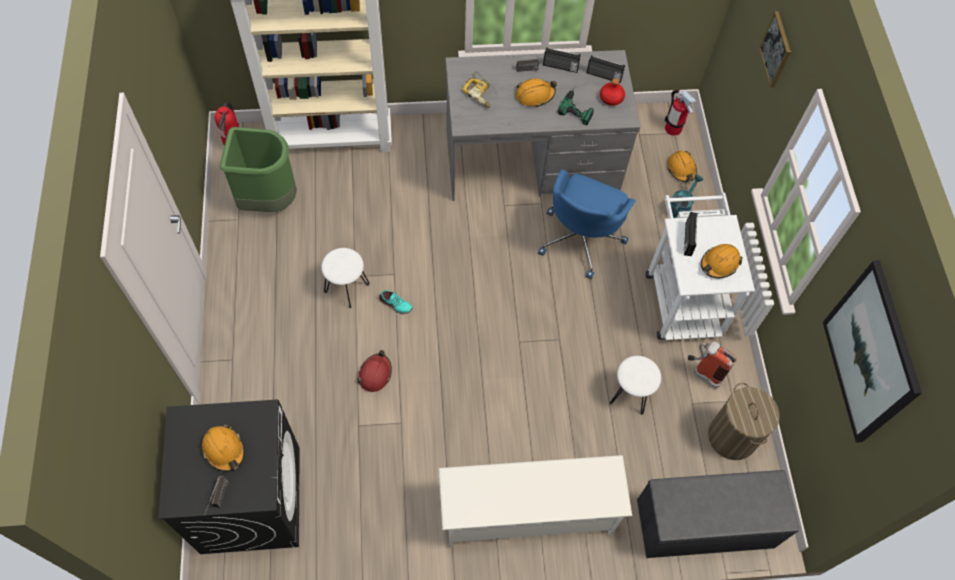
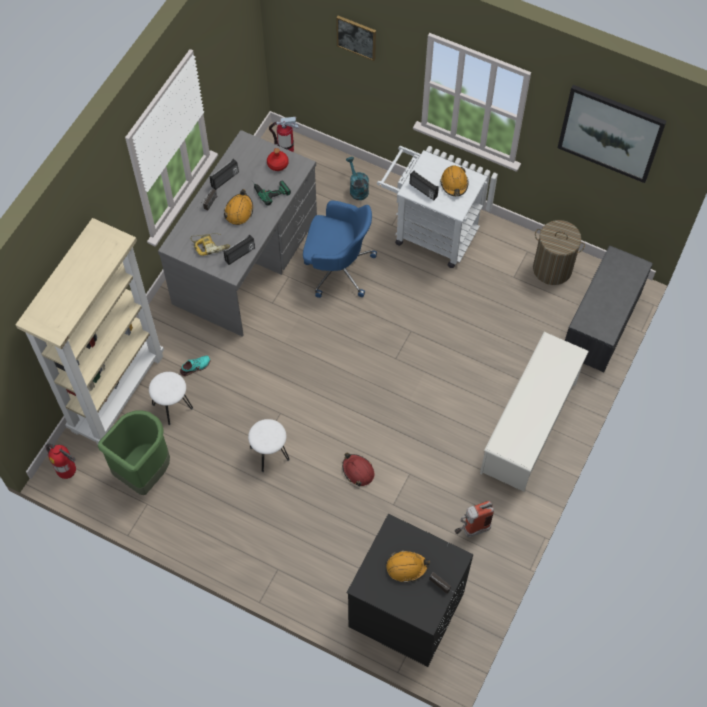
camera: 55 degrees left, 0 degrees up
turquoise shoe [379,290,412,314] -> turquoise shoe moved to [180,356,210,376]
blue office chair [538,169,636,279] -> blue office chair turned 45 degrees counterclockwise [303,201,377,298]
radio [587,55,625,83] -> radio moved to [223,235,255,265]
white stool [610,356,661,415] -> white stool moved to [149,372,193,425]
orange hard hat [668,151,697,182] -> none
fire extinguisher [688,341,737,389] -> fire extinguisher moved to [455,501,494,537]

